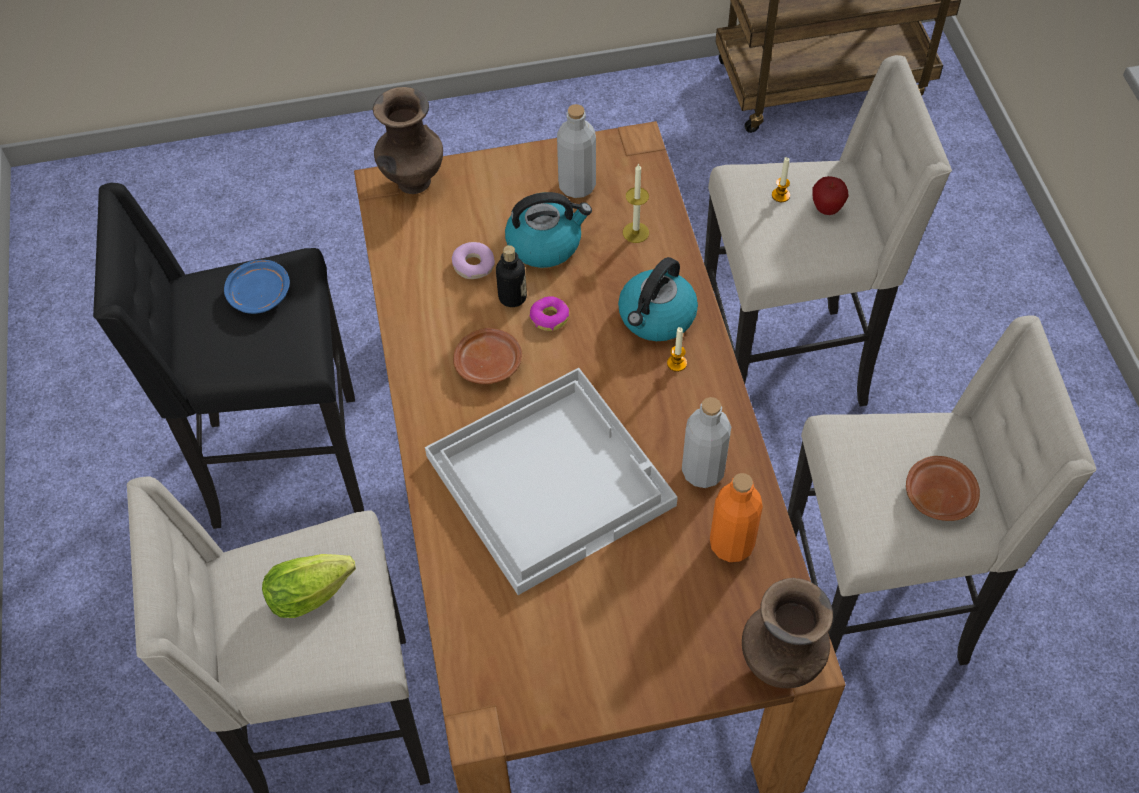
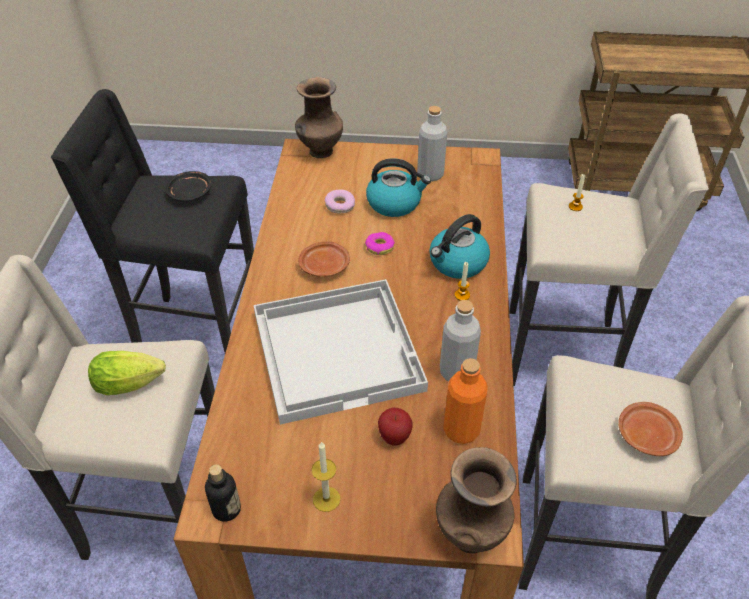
camera: 15 degrees right, 10 degrees down
blue plate [224,260,290,314] -> black plate [165,171,212,202]
bottle [496,245,527,307] -> bottle moved to [205,464,241,522]
candle [623,163,649,243] -> candle moved to [312,442,340,512]
apple [812,176,848,215] -> apple moved to [378,407,413,446]

